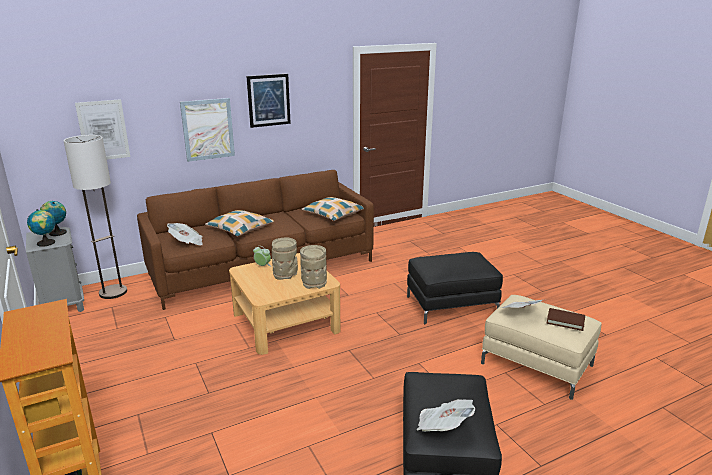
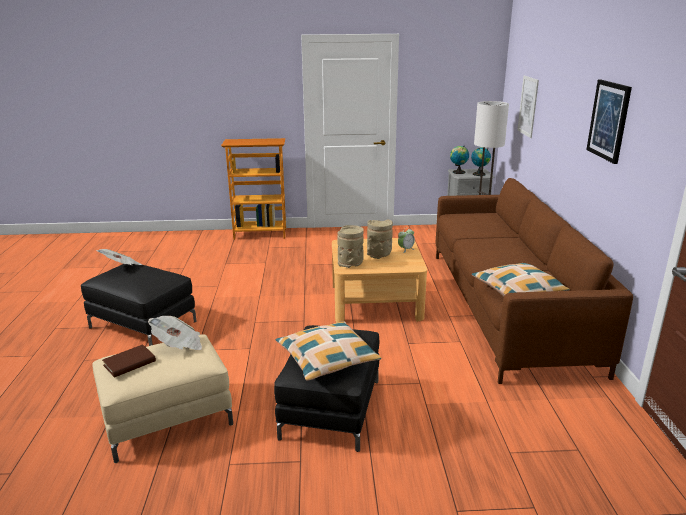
camera: 115 degrees right, 0 degrees up
newspaper [167,223,203,246] -> none
picture [180,98,235,162] -> none
pillow [205,210,274,237] -> pillow moved to [275,322,381,381]

